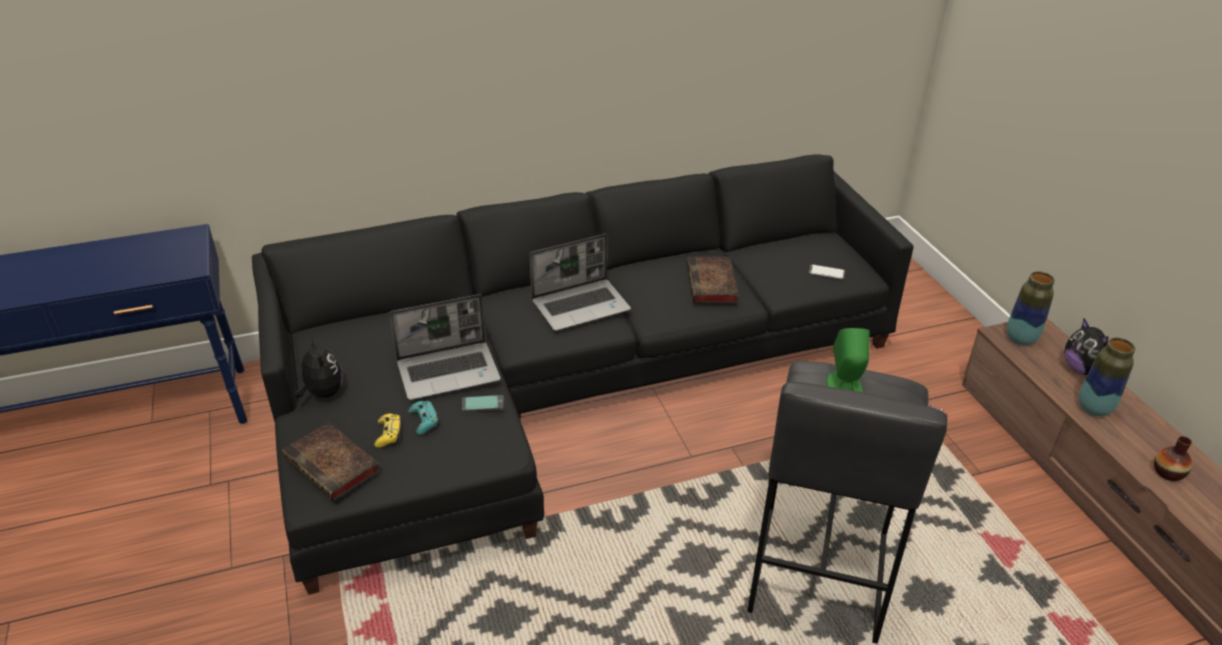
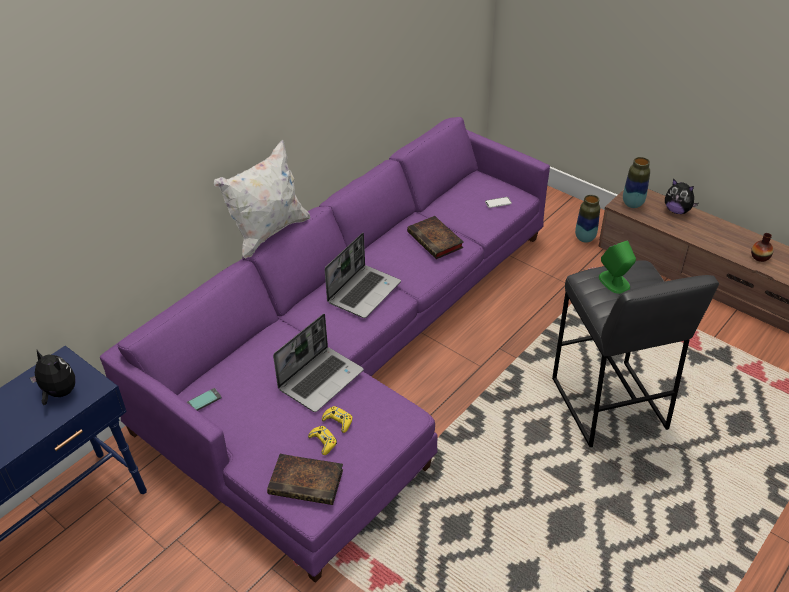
camera: 30 degrees left, 5 degrees up
black sofa [252,154,914,595] -> purple sofa [100,117,550,583]
plush toy [294,337,343,398] -> plush toy moved to [30,350,76,405]
turquoise game controller [408,401,439,435] -> yellow game controller [322,406,353,433]
phone [462,395,504,412] -> phone moved to [187,388,222,411]
vase [1079,337,1135,416] -> vase moved to [575,195,600,243]
none -> white pillow [214,140,310,259]

